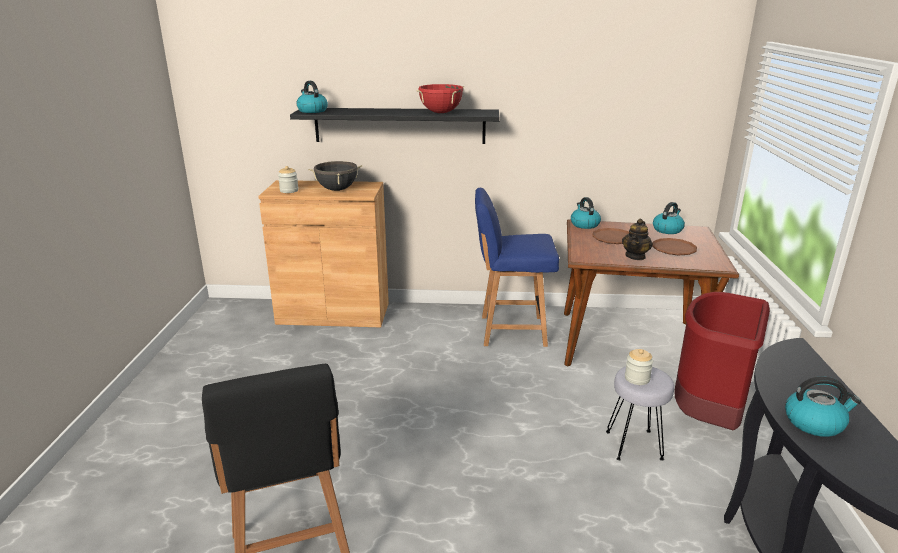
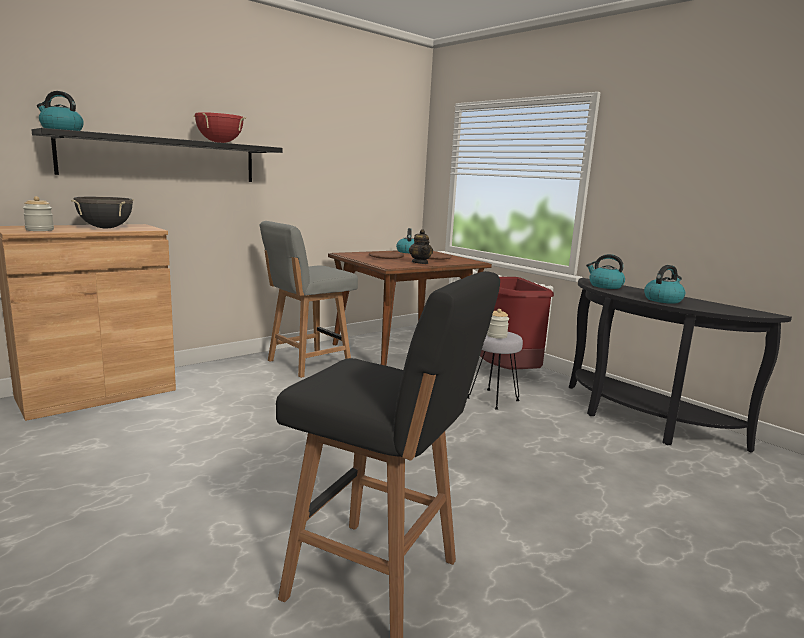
camera: 45 degrees left, 10 degrees down
blue chair [475,188,559,347] -> grey chair [260,221,358,378]
kettle [571,197,601,229] -> kettle moved to [586,254,625,289]

